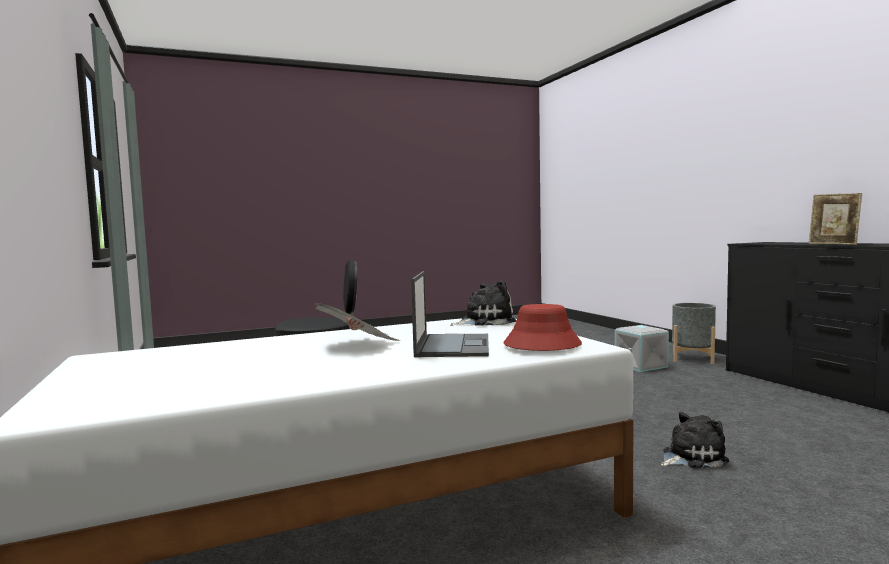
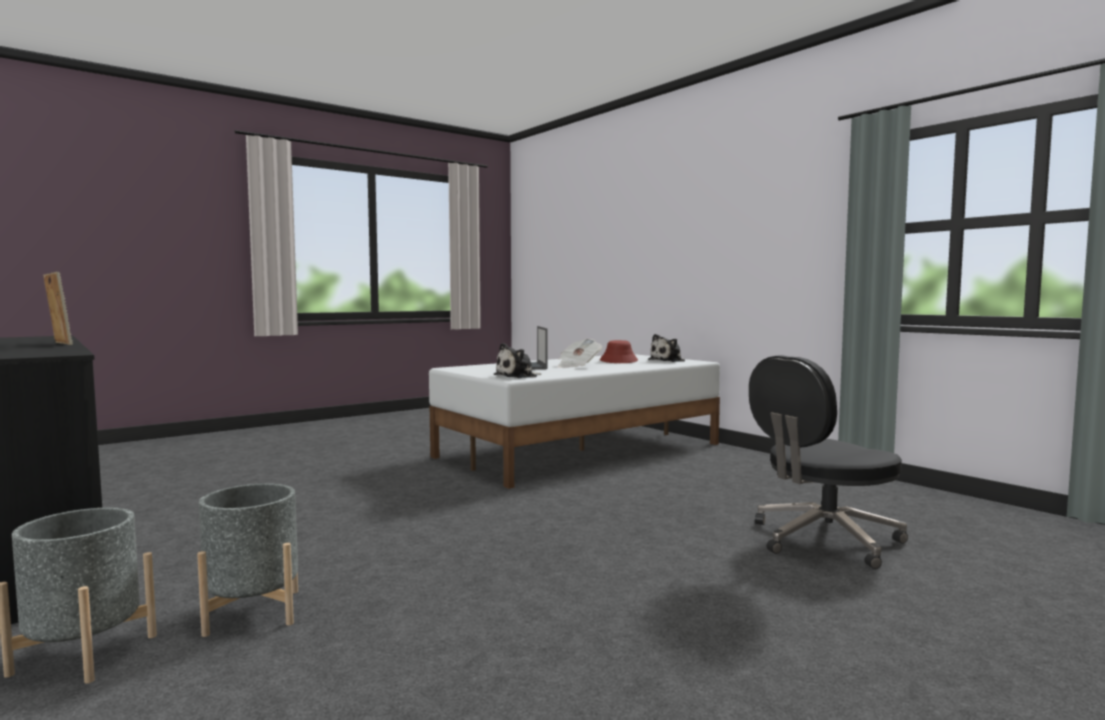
camera: 165 degrees right, 0 degrees up
red hat [504,304,582,351] -> red hat moved to [600,340,638,363]
grey storage box [615,325,669,372] -> grey planter [197,483,298,637]
plush toy [661,412,729,469] -> plush toy moved to [648,334,685,362]

